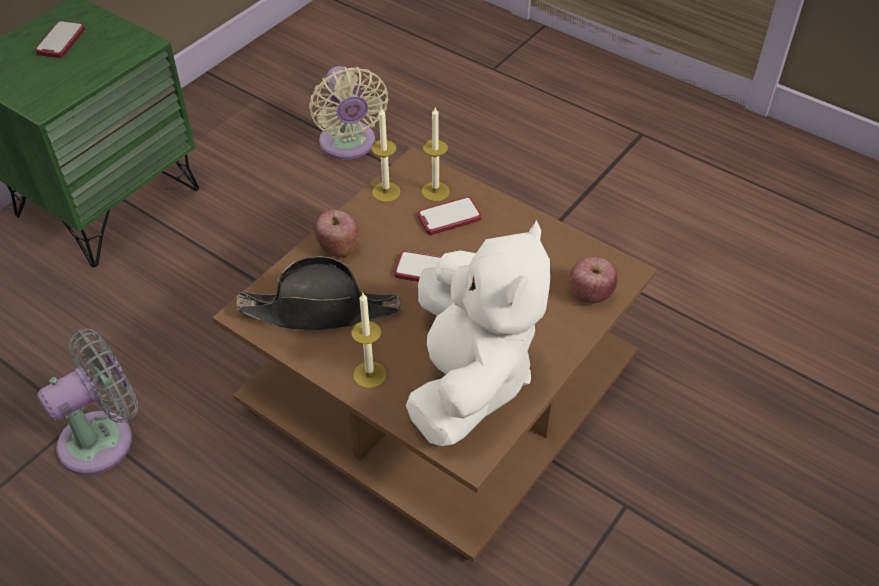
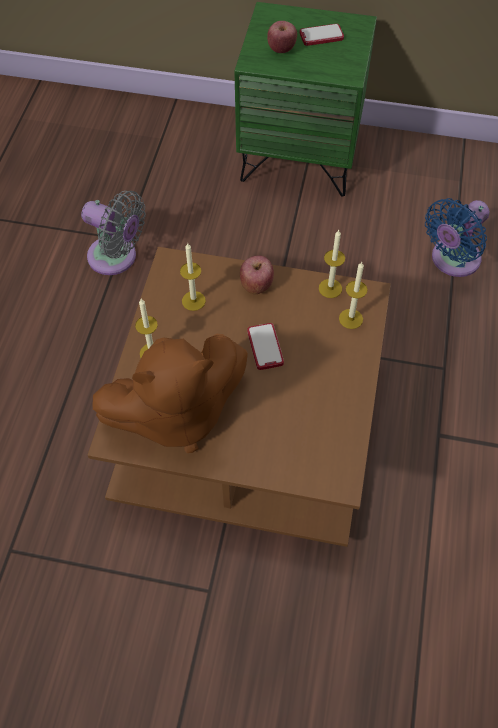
camera: 65 degrees right, 10 degrees up
black hat [236,256,401,330] -> candle [180,243,206,311]
beige fan [309,66,389,160] -> blue fan [425,198,490,277]
white plush toy [406,220,550,446] -> brown plush toy [93,334,248,453]
phone [418,197,481,235] -> none
apple [569,257,617,304] -> apple moved to [267,21,297,53]

